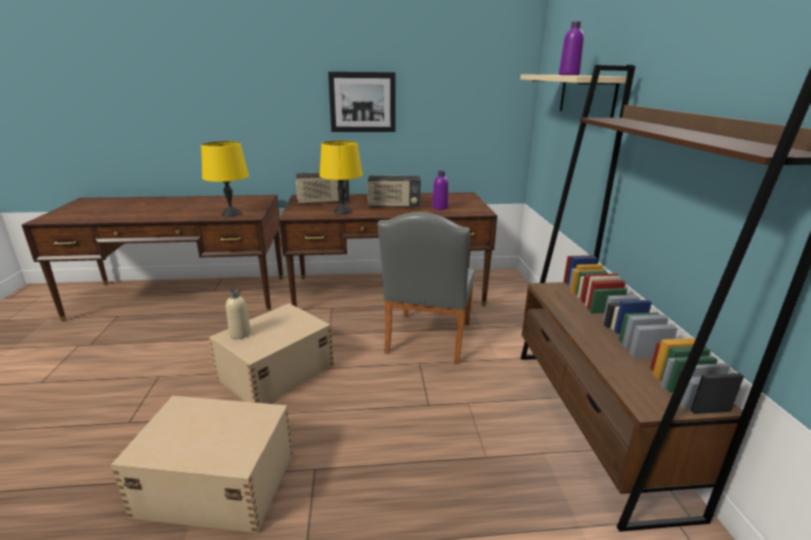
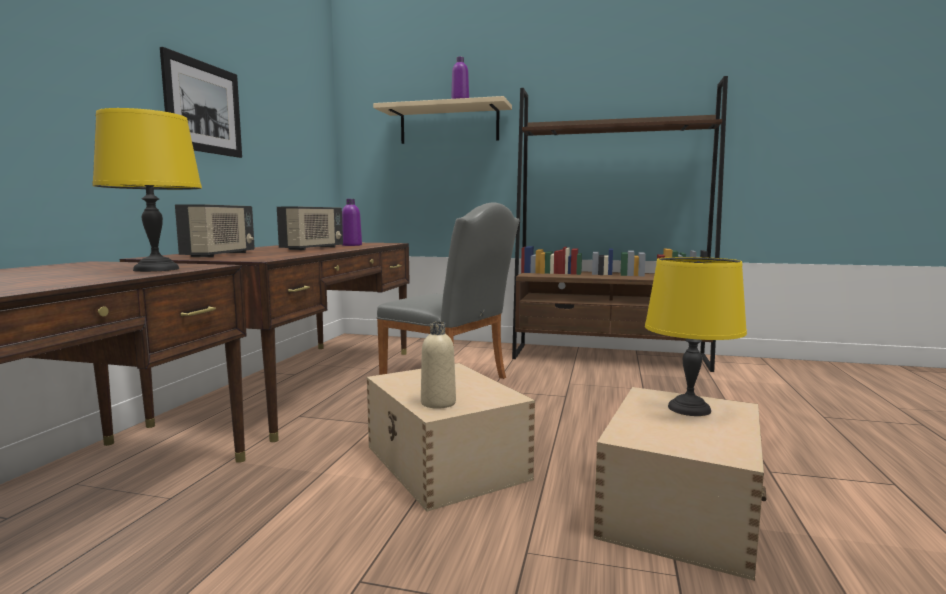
camera: 70 degrees left, 15 degrees down
yellow table lamp [319,140,363,214] -> yellow table lamp moved to [645,257,747,416]

